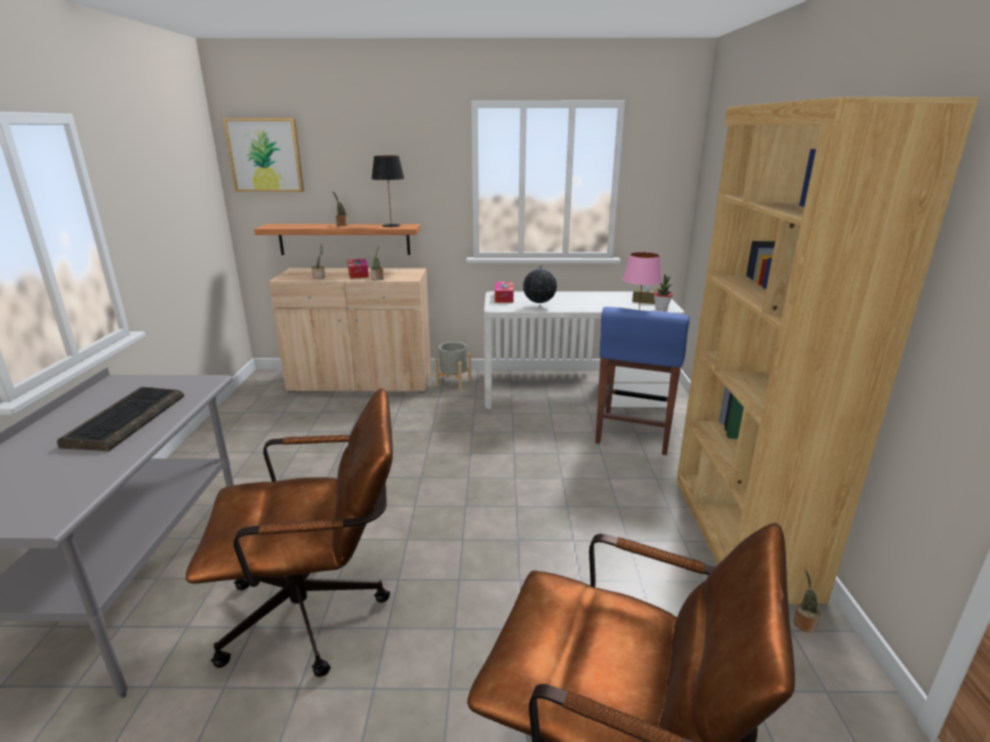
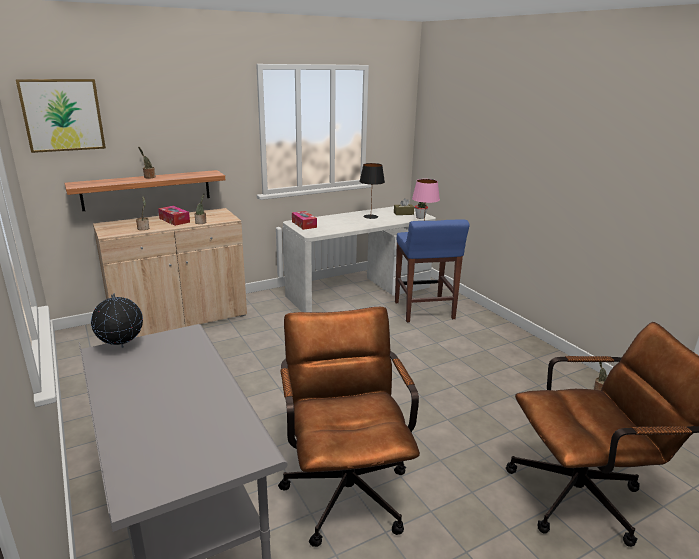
camera: 30 degrees left, 0 degrees up
keyboard [57,387,184,451] -> none
brown office chair [186,388,393,677] -> brown office chair turned 60 degrees counterclockwise [278,307,420,547]
black table lamp [372,156,404,227] -> black table lamp moved to [359,163,385,219]
grey planter [435,342,471,390] -> none
globe [523,265,557,307] -> globe moved to [91,293,143,348]
brown bookcase [676,97,979,604] -> none

